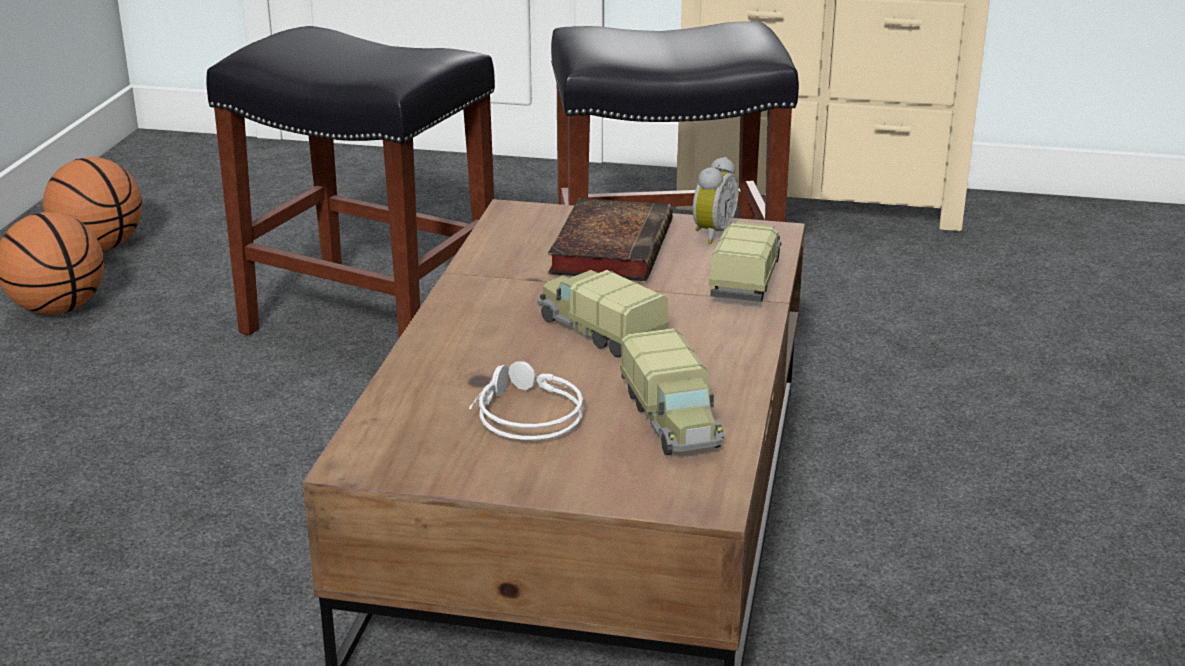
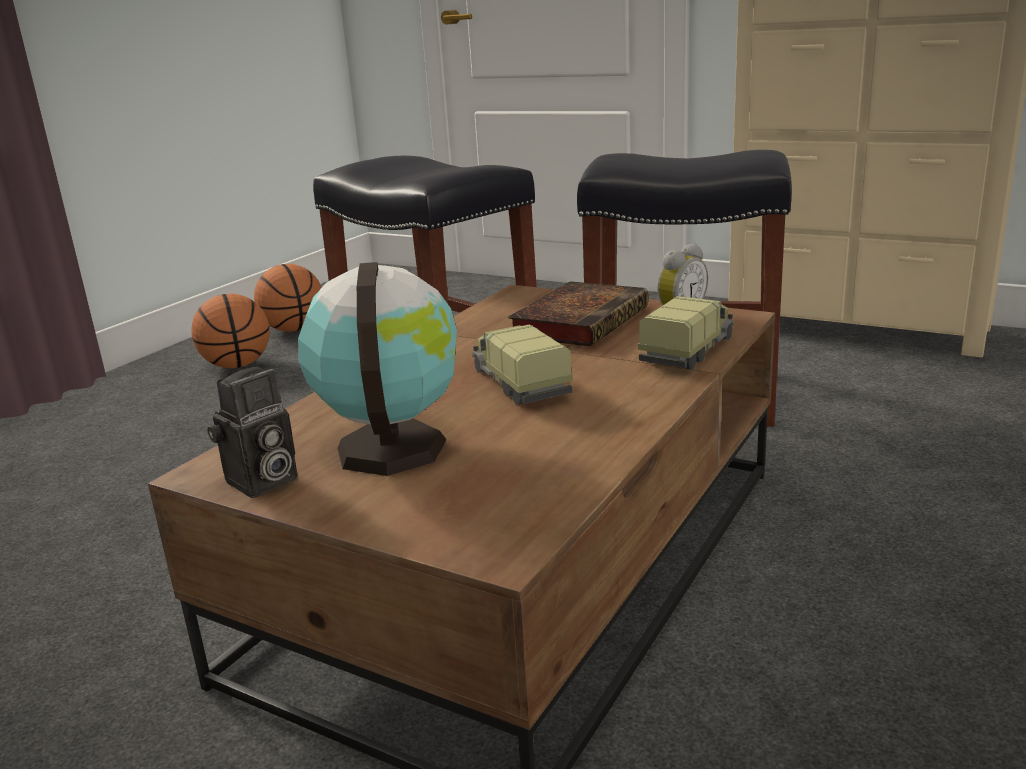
camera: 20 degrees right, 5 degrees down
grey headphones [469,361,583,441] -> globe [298,262,457,476]
toy truck [620,328,724,455] -> none
none -> camera [207,367,298,498]

